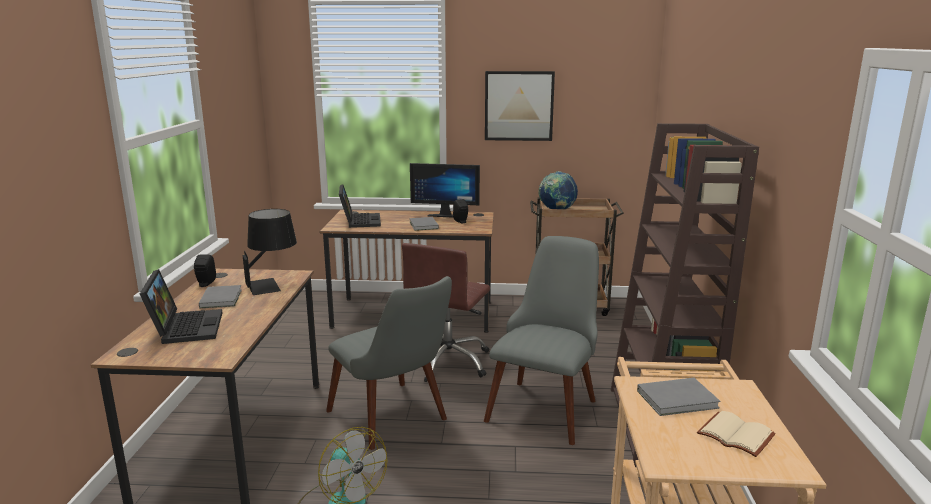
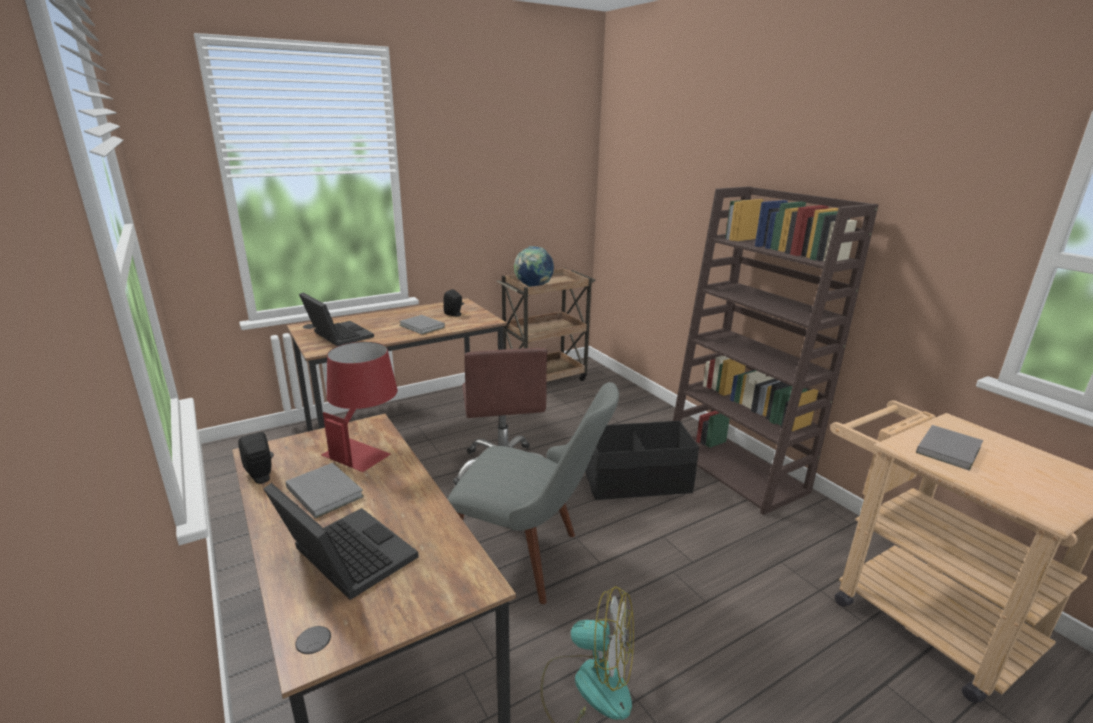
camera: 35 degrees left, 5 degrees up
black table lamp [242,209,297,295] -> red table lamp [321,342,398,472]
monitor [410,163,480,217] -> none
grey chair [484,236,599,445] -> black storage box [585,421,699,500]
picture [485,71,555,141] -> none
beige book [697,411,776,457] -> none

